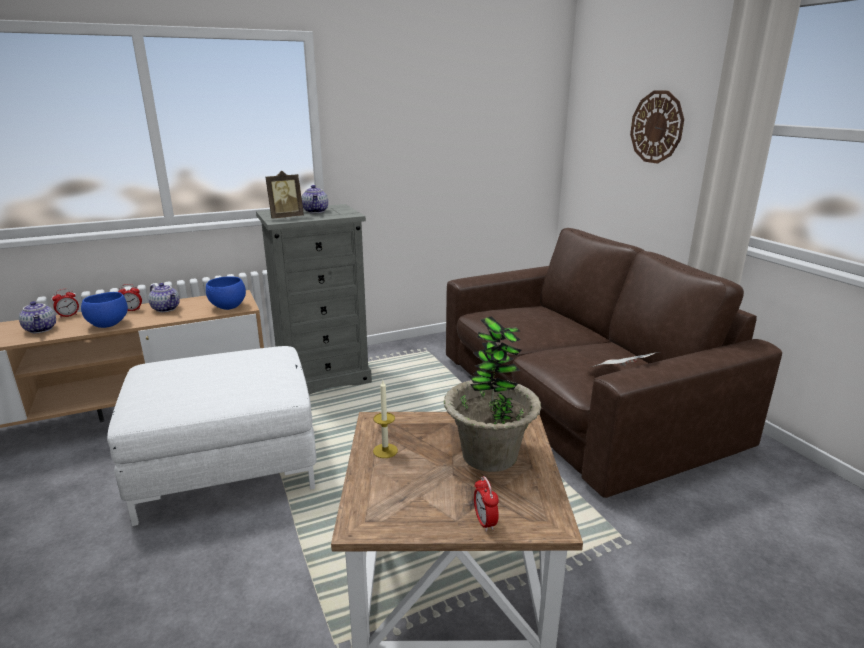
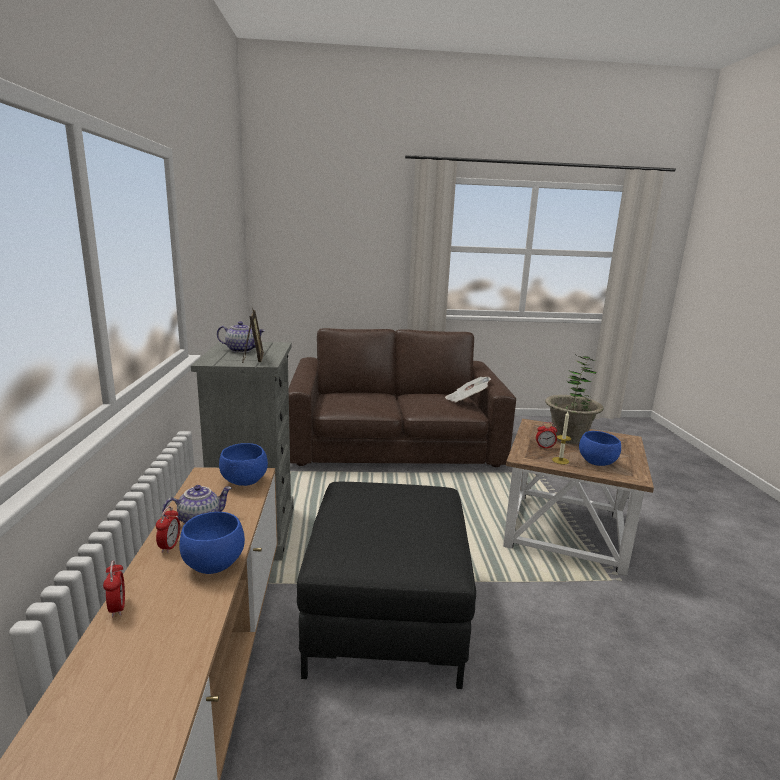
camera: 70 degrees left, 5 degrees down
teapot [19,301,56,333] -> none
white ottoman [107,346,317,526] -> black ottoman [297,482,476,689]
alarm clock [474,476,499,532] -> alarm clock moved to [536,422,557,449]
wall clock [630,91,684,164] -> none
none -> blue bowl [579,431,621,466]

